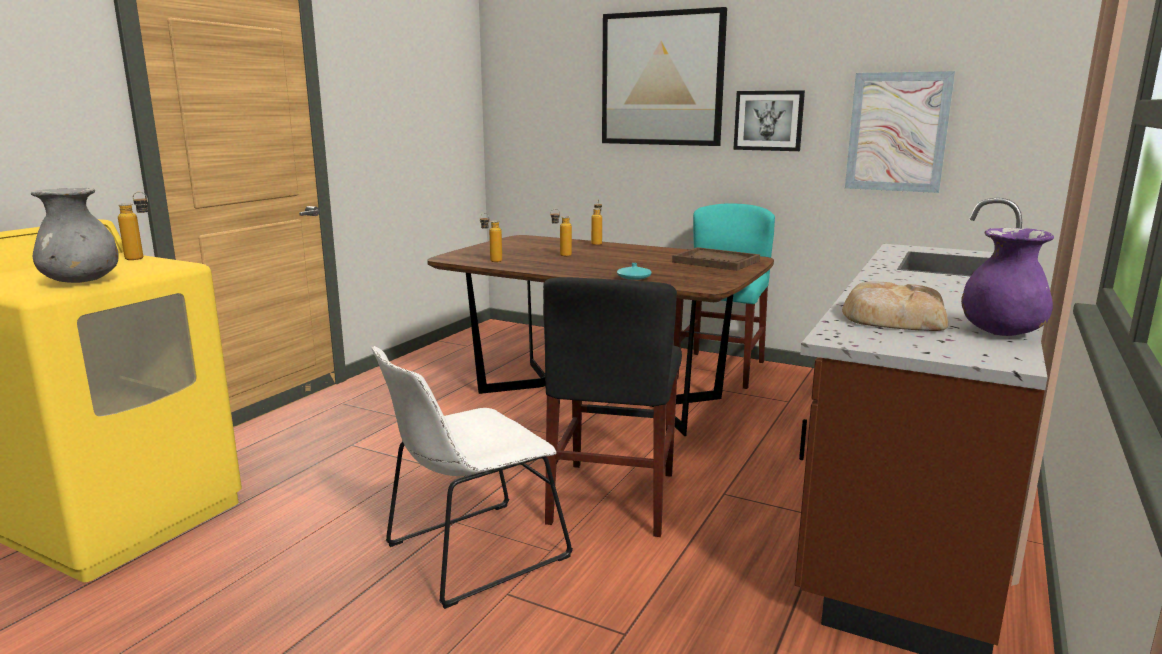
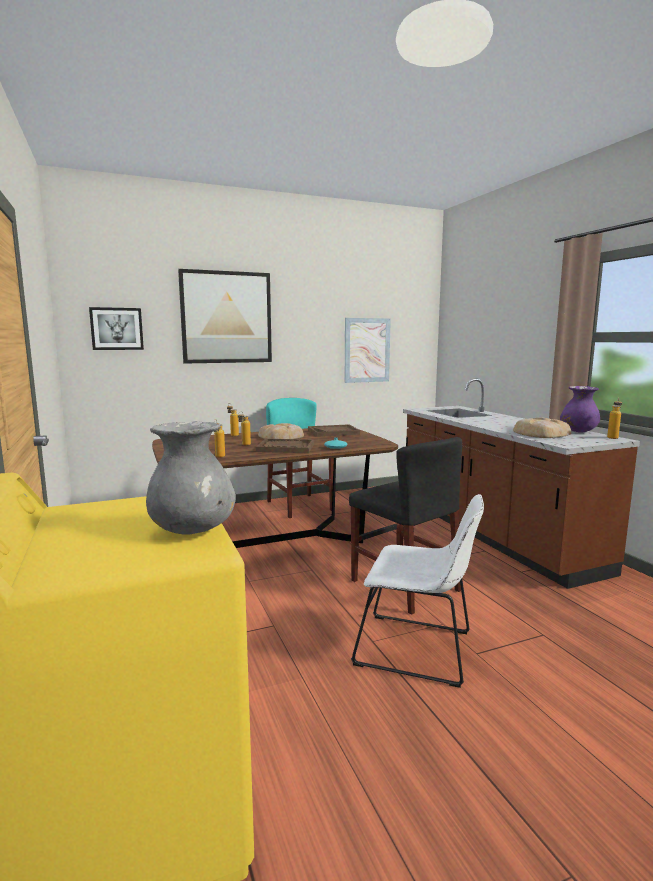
camera: 50 degrees left, 5 degrees down
bottle [118,192,148,260] -> bottle moved to [607,398,622,439]
white chair [372,346,573,609] -> white chair turned 75 degrees counterclockwise [351,494,484,688]
picture [733,90,805,151] -> picture moved to [89,307,144,350]
none -> brown tray [256,439,314,453]
none -> bread [258,423,304,439]

